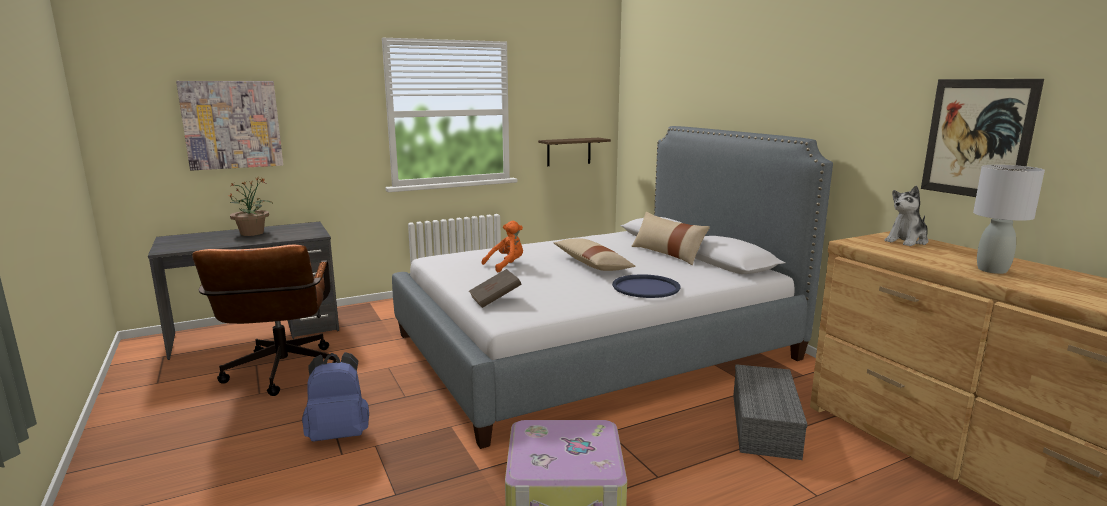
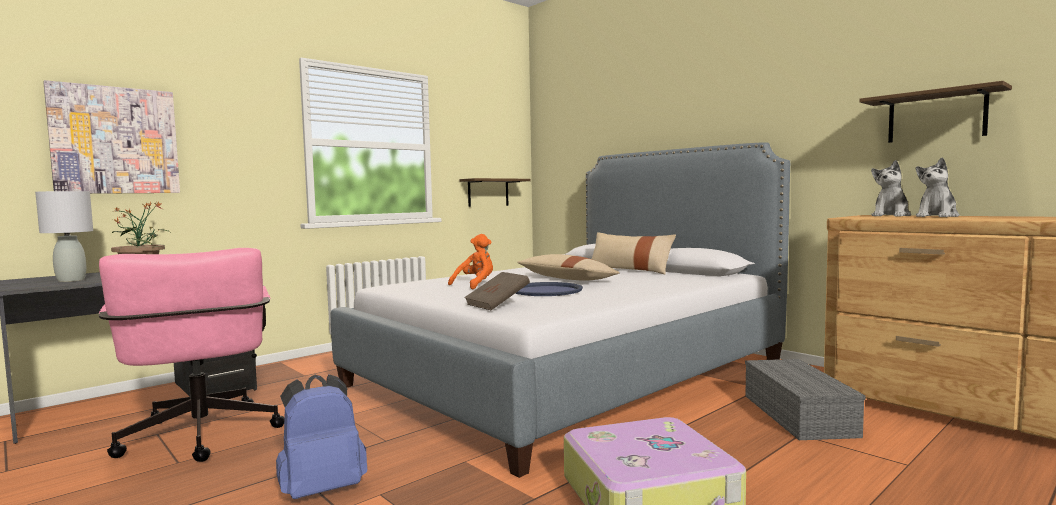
camera: 15 degrees left, 10 degrees down
brown office chair [192,245,337,396] -> pink office chair [99,248,285,462]
blue tray [612,274,681,298] -> blue tray moved to [515,282,583,296]
picture [921,79,1044,197] -> shelf [859,81,1012,143]
grey table lamp [973,165,1045,274] -> grey table lamp moved to [35,191,93,282]
none -> plush toy [916,158,959,217]

